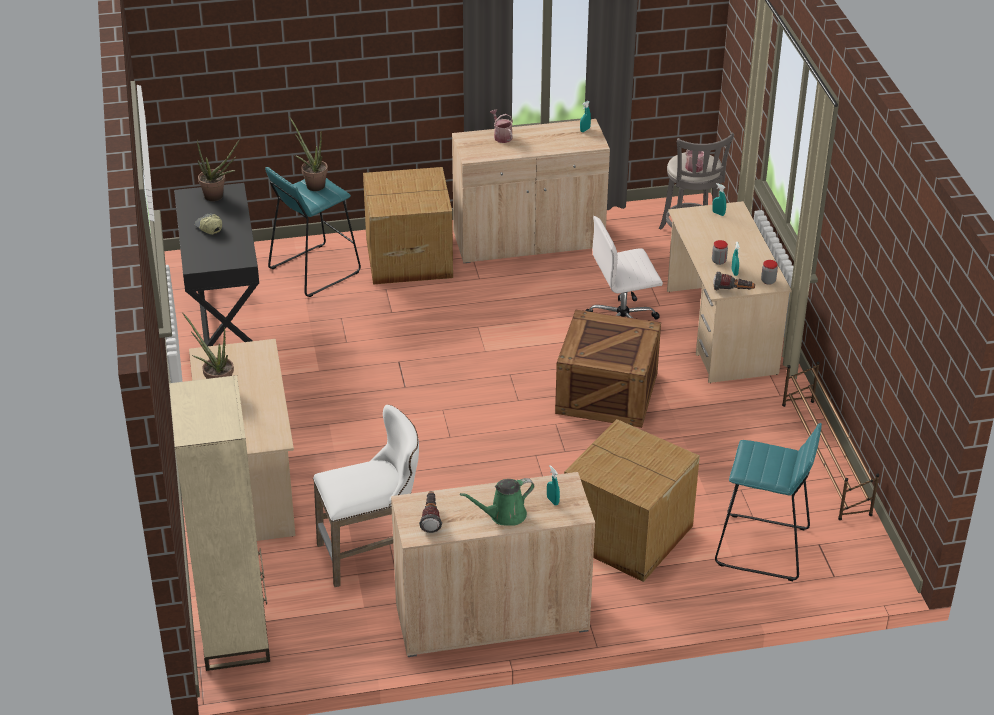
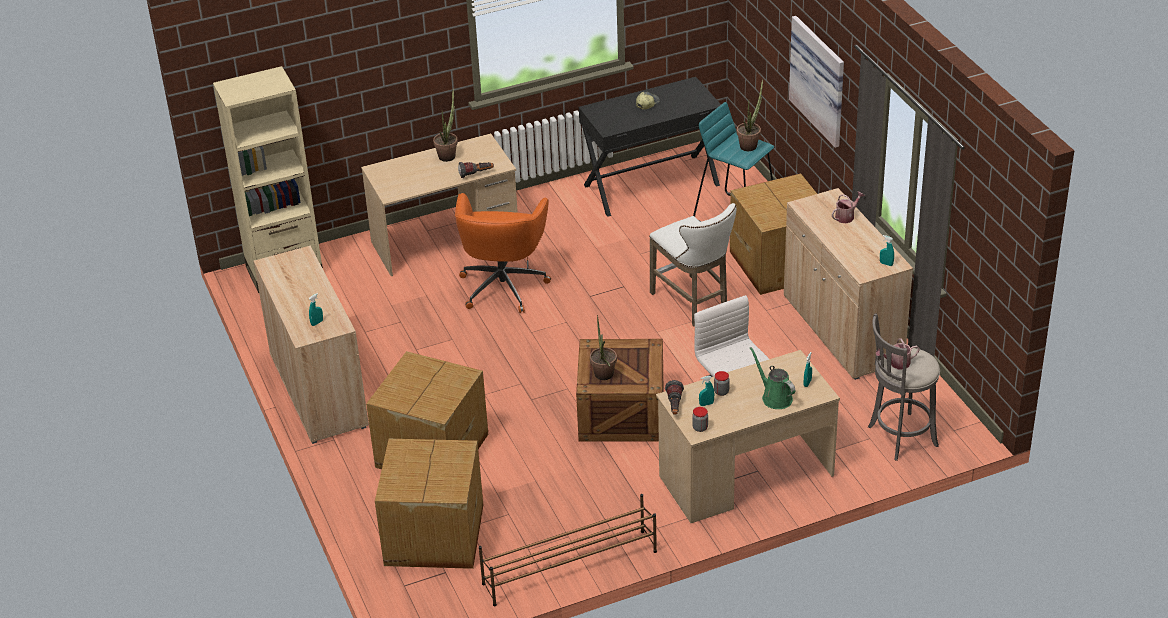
camera: 80 degrees right, 0 degrees up
potted plant [197,139,240,201] -> potted plant moved to [590,315,617,380]
white stool [313,405,419,587] -> white stool moved to [649,203,736,326]
flashlight [419,491,442,533] -> flashlight moved to [458,162,494,178]
green watering can [460,478,534,526] -> green watering can moved to [750,347,795,409]
turquoise stool [715,423,822,581] -> cardboard box [375,439,483,569]
none -> orange office chair [455,193,551,313]
none -> picture [789,16,844,148]

